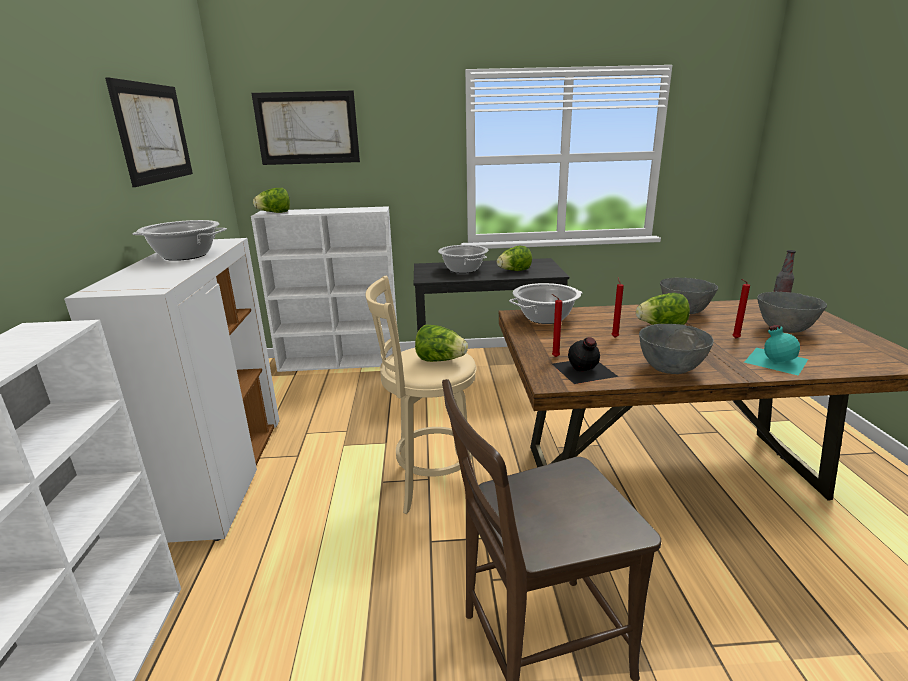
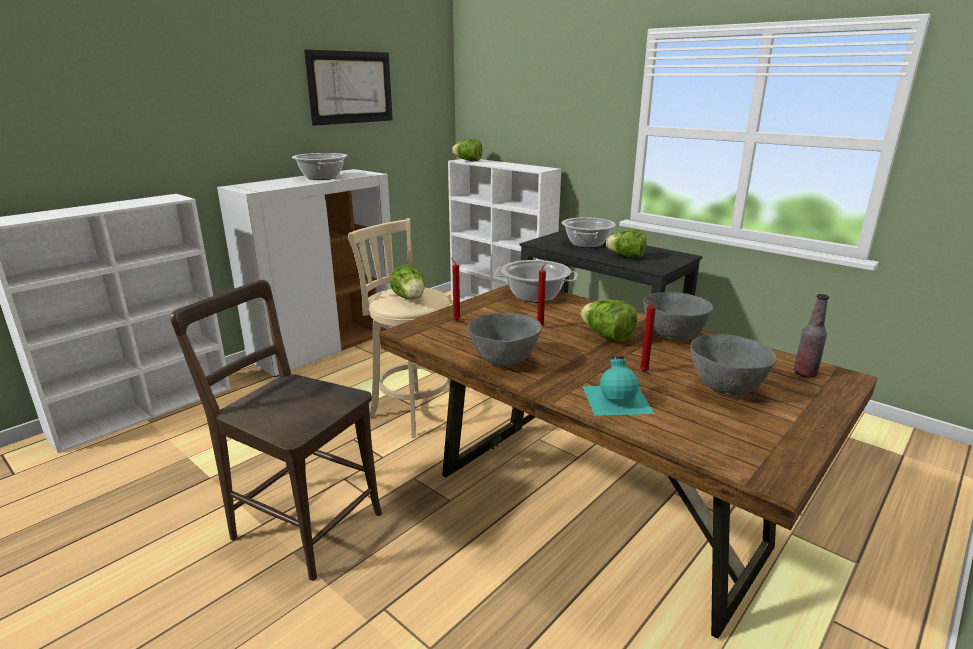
camera: 45 degrees right, 0 degrees up
picture [251,91,360,165] -> none
black bottle [552,337,618,384] -> none

